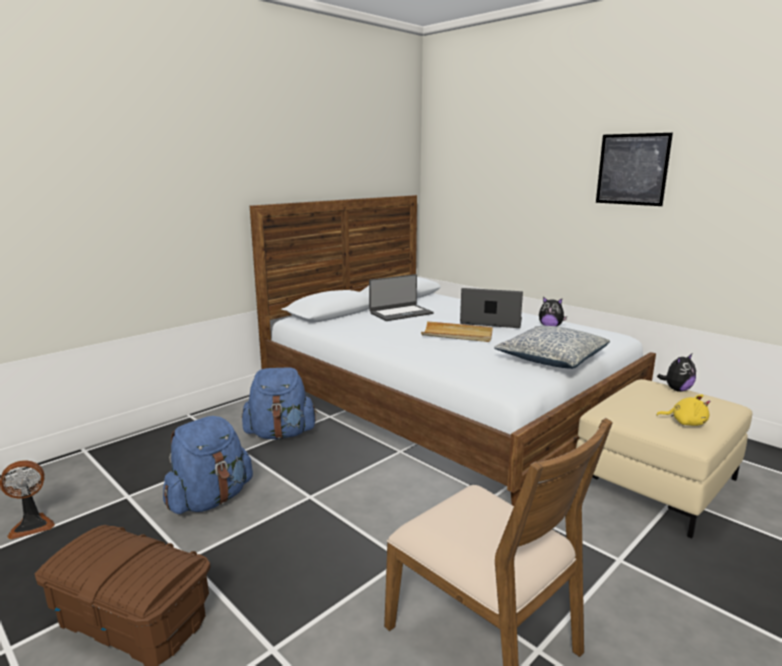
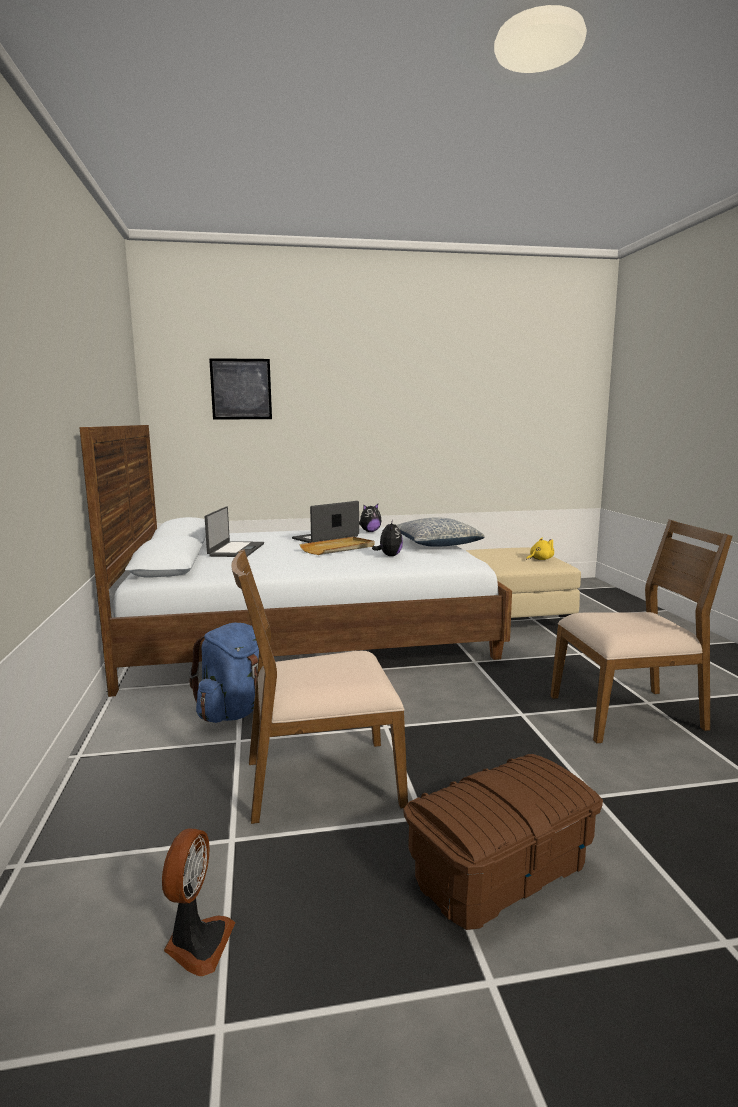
camera: 55 degrees left, 5 degrees down
blue backpack [163,416,253,514] -> brown chair [231,549,408,824]
picture [596,133,673,206] -> picture moved to [209,358,272,420]
plush toy [657,354,696,392] -> plush toy moved to [372,520,403,556]

